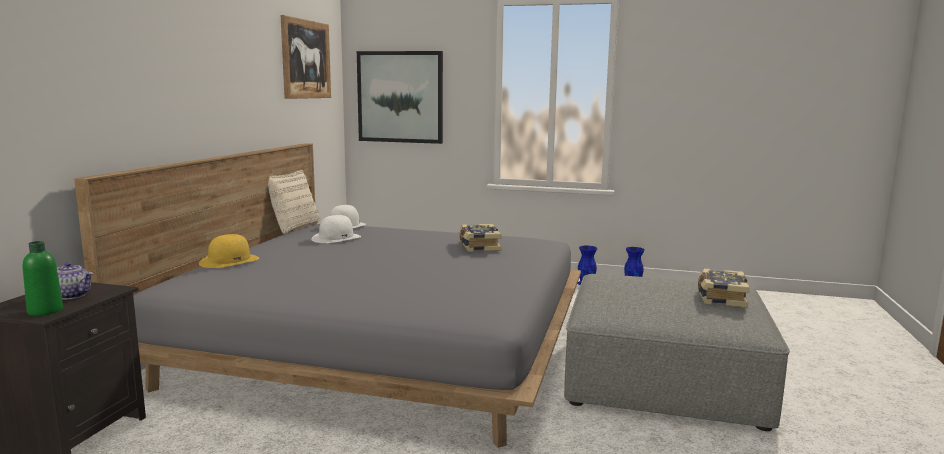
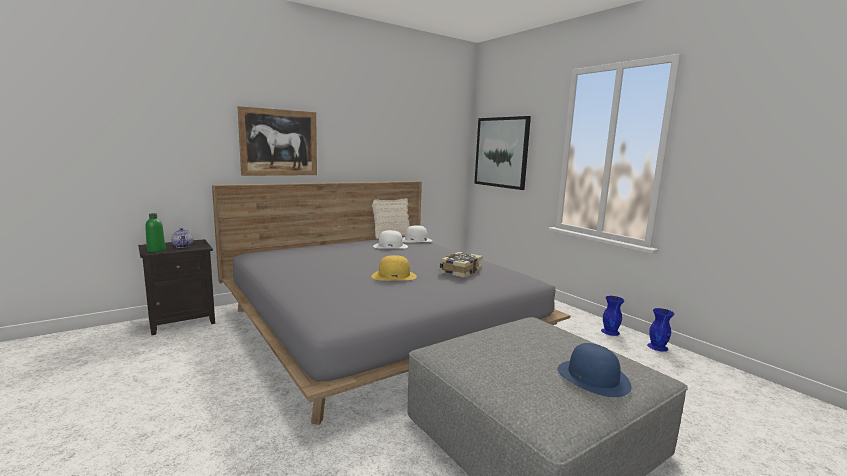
camera: 40 degrees right, 0 degrees up
yellow hat [199,234,259,268] -> yellow hat moved to [371,255,417,281]
picture [281,15,331,99] -> picture moved to [237,106,317,176]
book [698,268,750,308] -> blue hat [557,343,631,397]

